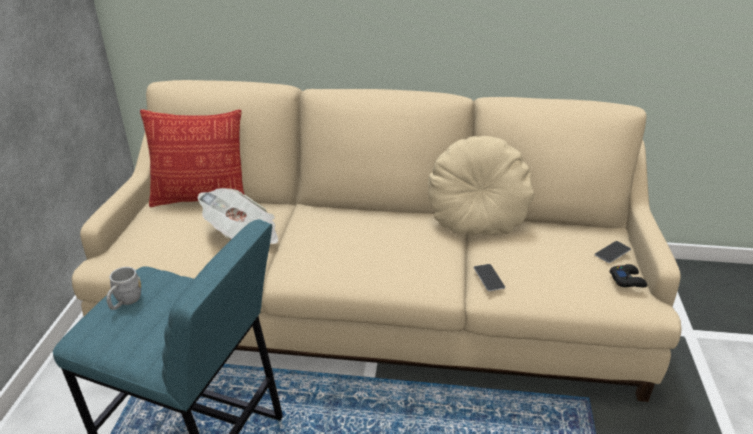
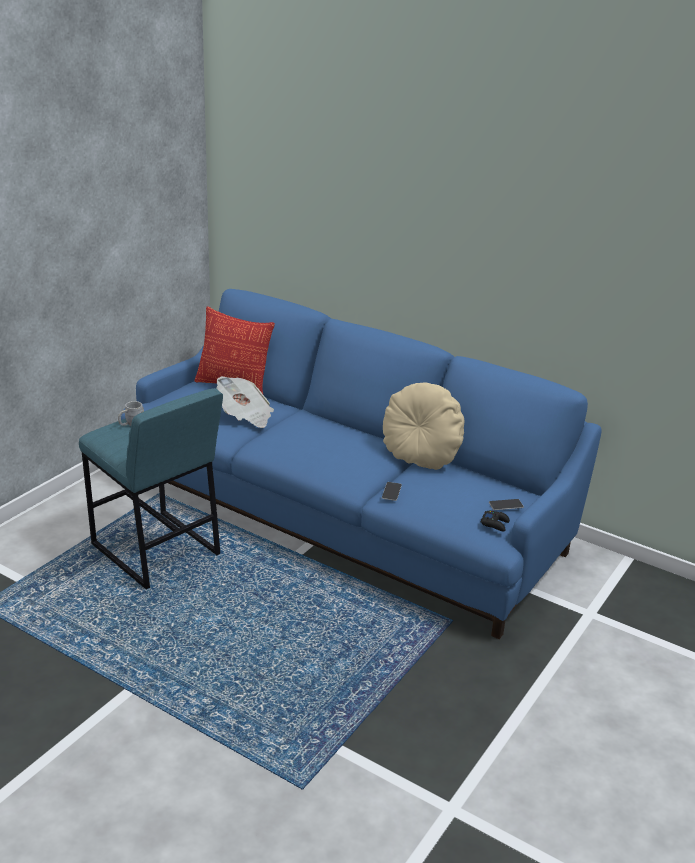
camera: 25 degrees right, 5 degrees down
beige sofa [72,80,681,402] -> blue sofa [121,289,602,639]

